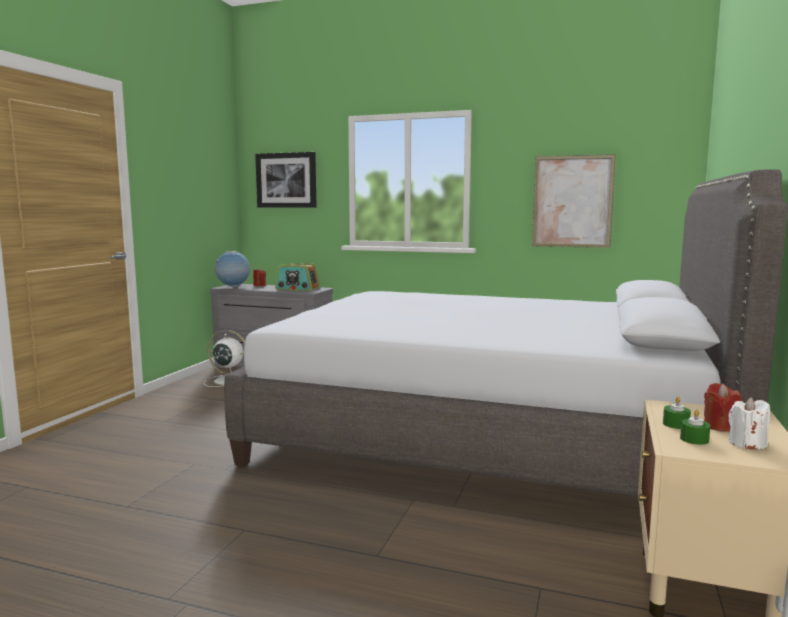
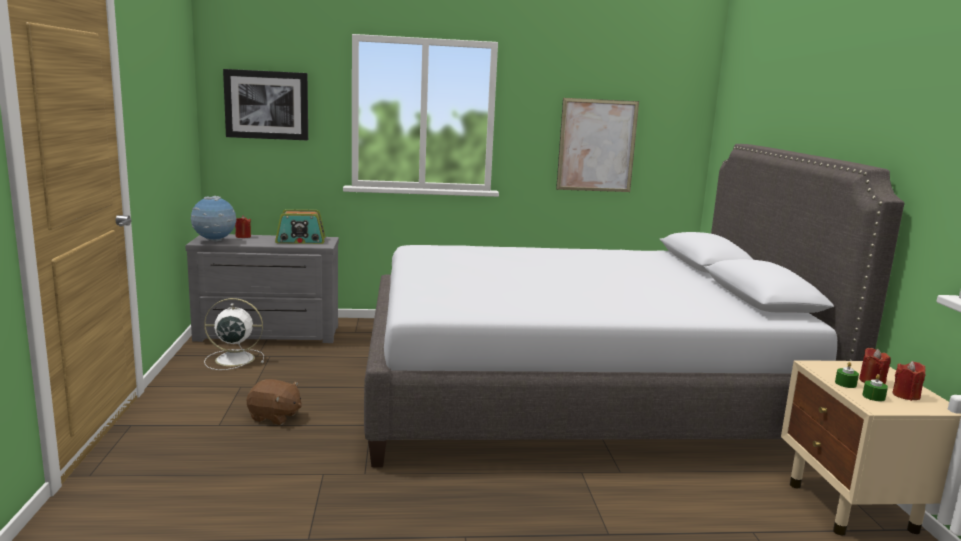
camera: 25 degrees left, 5 degrees up
white candle [728,397,770,449] -> red candle [892,361,925,401]
none -> brown plush toy [247,379,302,425]

